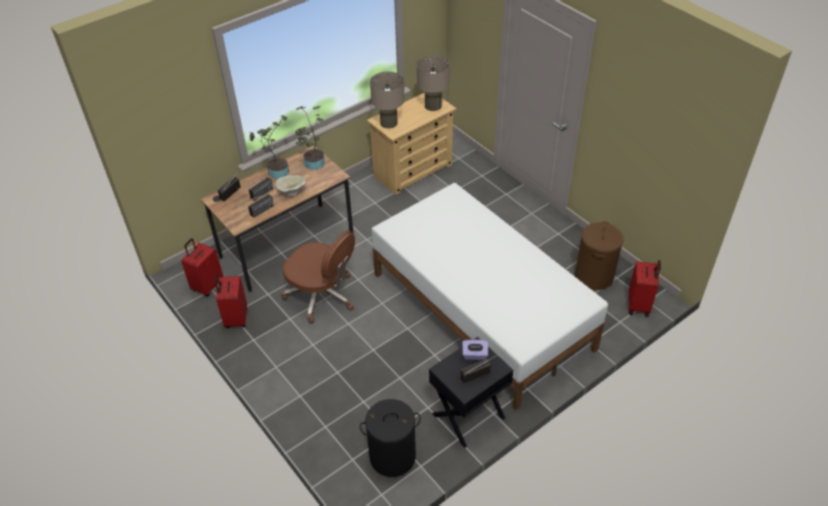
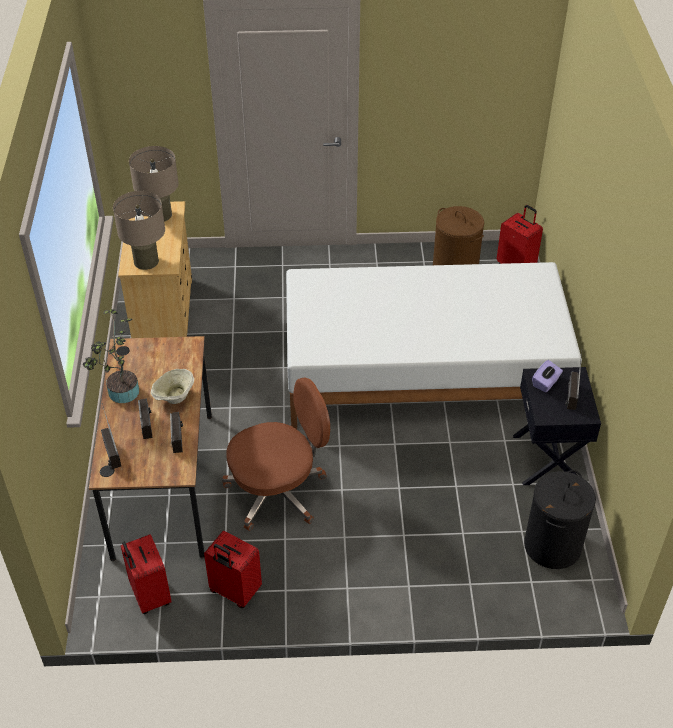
camera: 55 degrees left, 0 degrees up
potted plant [295,106,325,170] -> none

